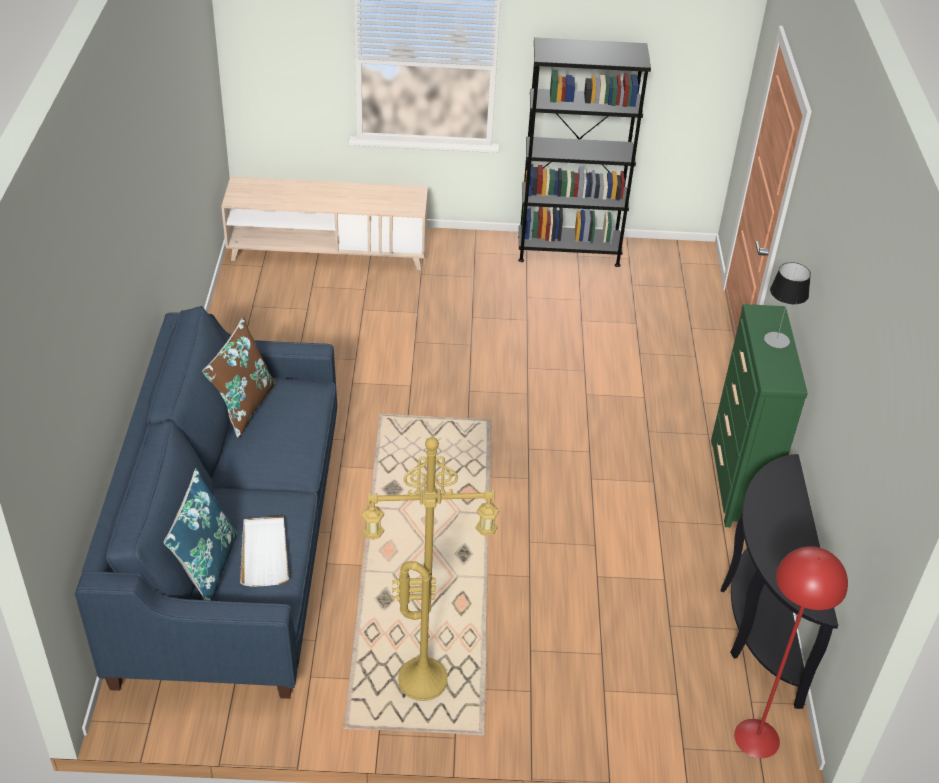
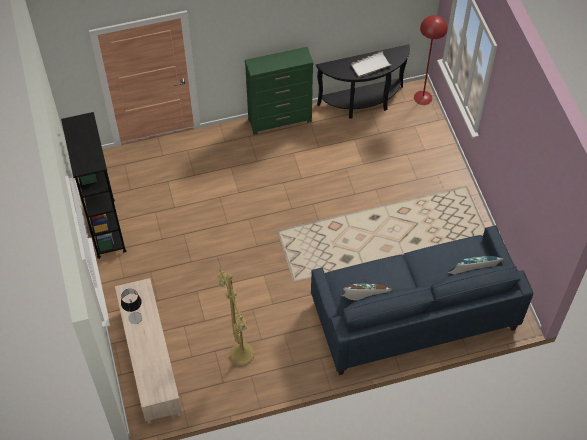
camera: 105 degrees left, 15 degrees up
white tray [240,516,289,587] -> white tray moved to [351,51,391,78]
yellow floor lamp [361,437,499,701] -> yellow floor lamp moved to [217,269,254,366]
table lamp [764,262,811,348] -> table lamp moved to [121,289,142,324]

